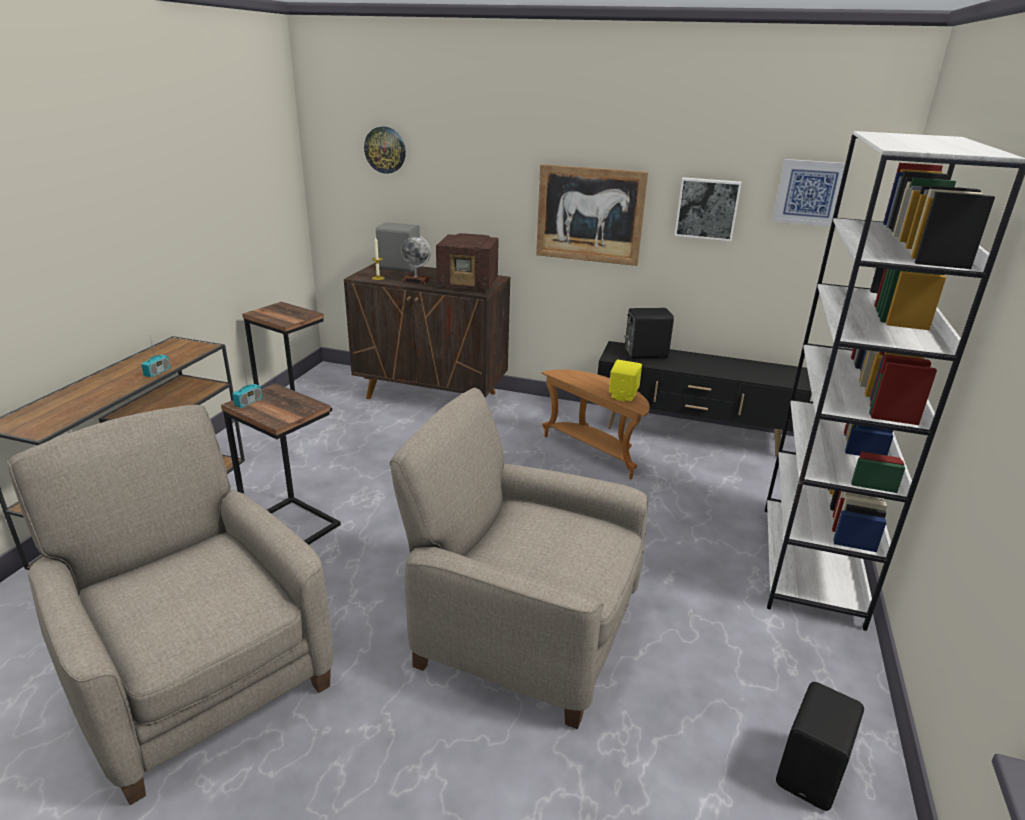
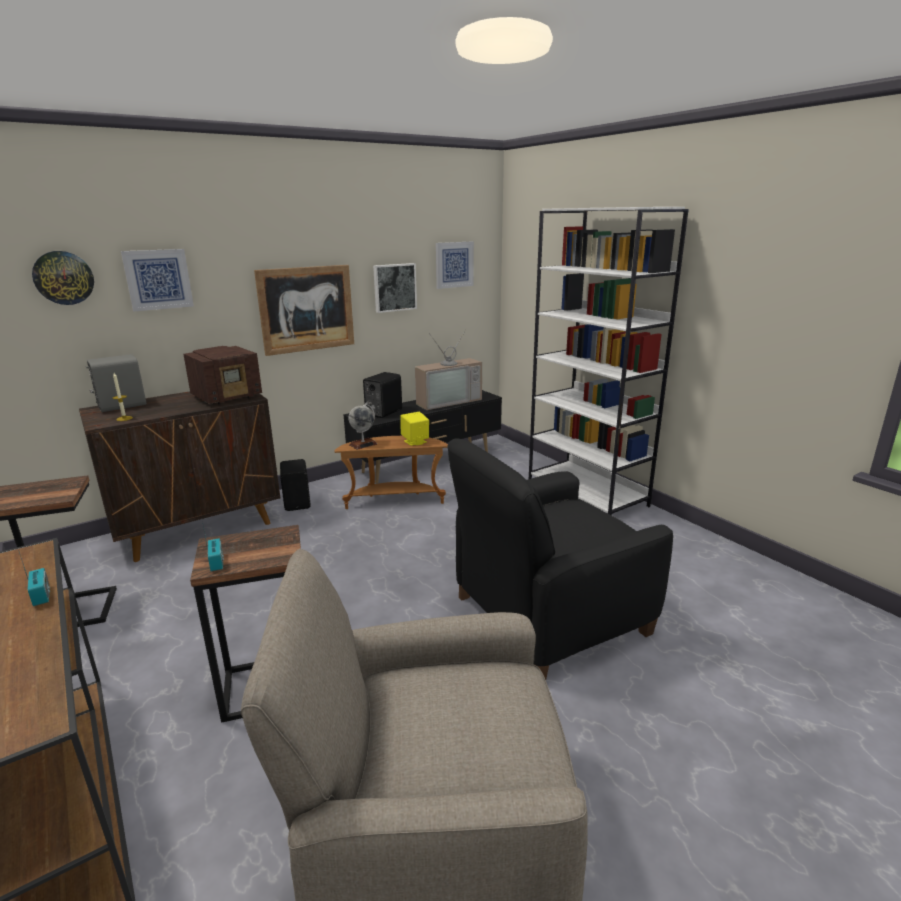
camera: 50 degrees left, 5 degrees down
beige armchair [390,388,648,729] -> black armchair [448,438,673,680]
globe [401,236,431,284] -> globe moved to [348,404,377,450]
black speaker [776,682,864,811] -> black speaker moved to [280,459,311,511]
none -> picture [121,249,194,311]
none -> television [415,331,482,410]

